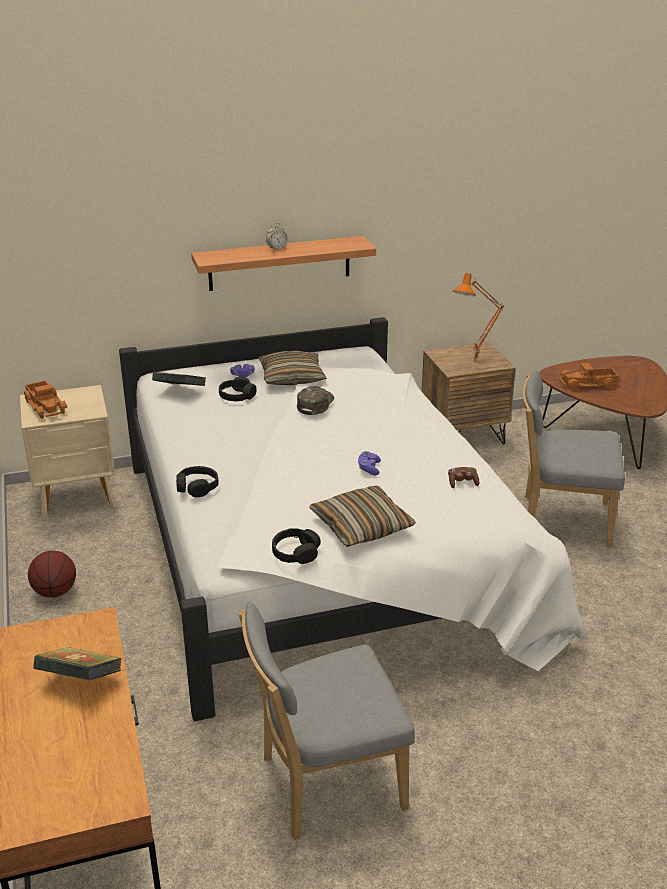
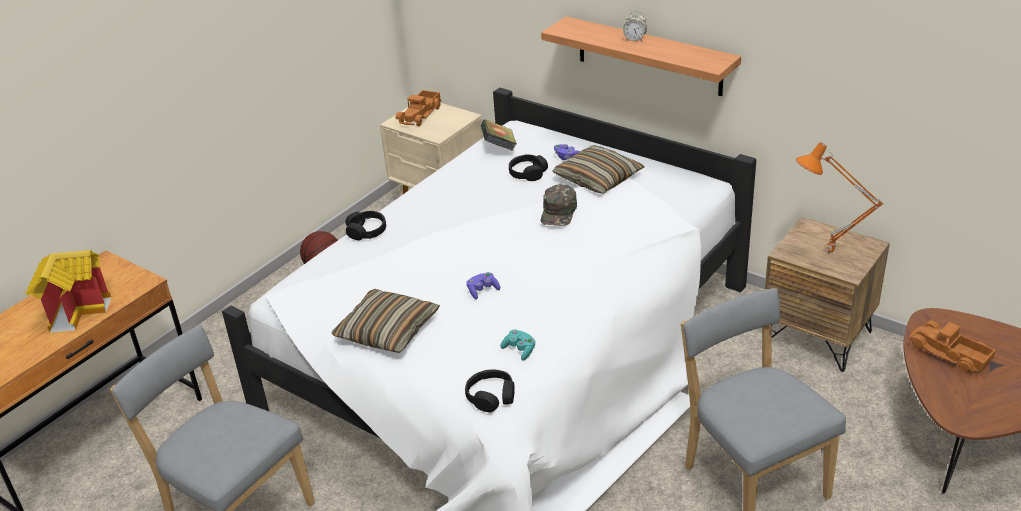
camera: 55 degrees right, 5 degrees up
book [33,647,122,680] -> toy house [26,250,111,333]
black headphones [272,528,321,564] -> black headphones moved to [465,369,515,412]
green cap [297,386,334,415] -> green cap turned 120 degrees clockwise [541,184,577,226]
brown game controller [448,467,479,488] -> turquoise game controller [501,330,536,361]

